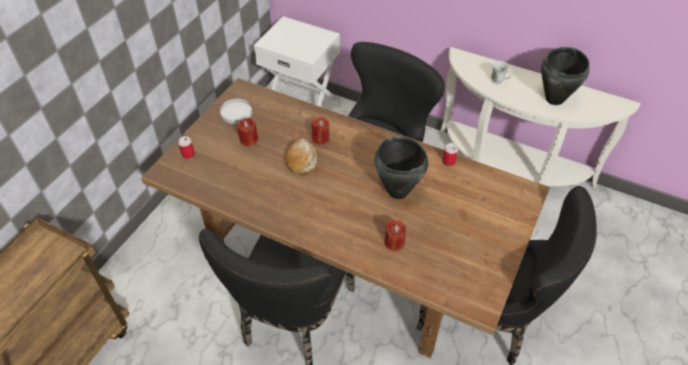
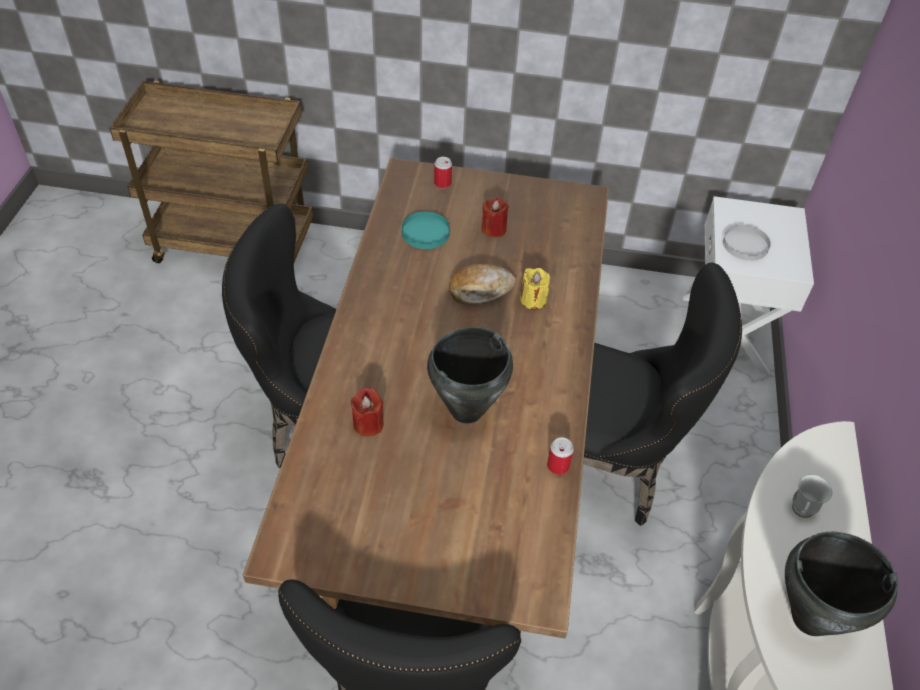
camera: 70 degrees right, 0 degrees up
white plate [220,99,253,124] -> white plate moved to [723,225,771,261]
red candle [311,117,329,144] -> yellow candle [520,268,550,310]
none -> turquoise plate [402,211,450,249]

